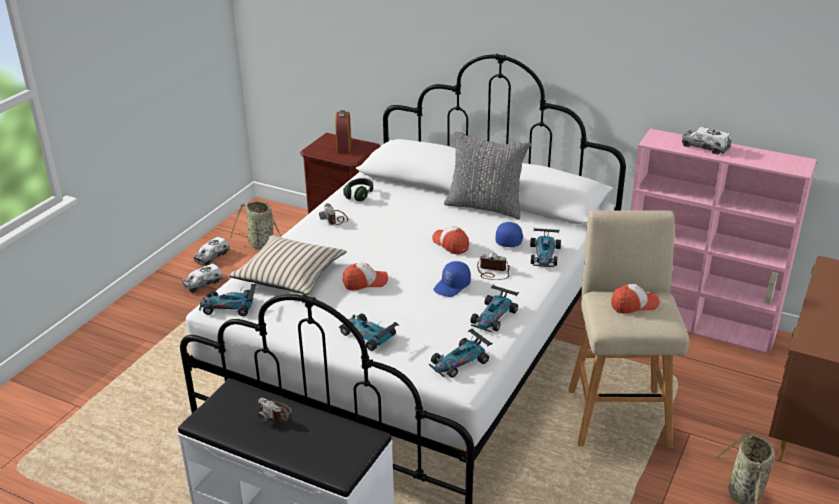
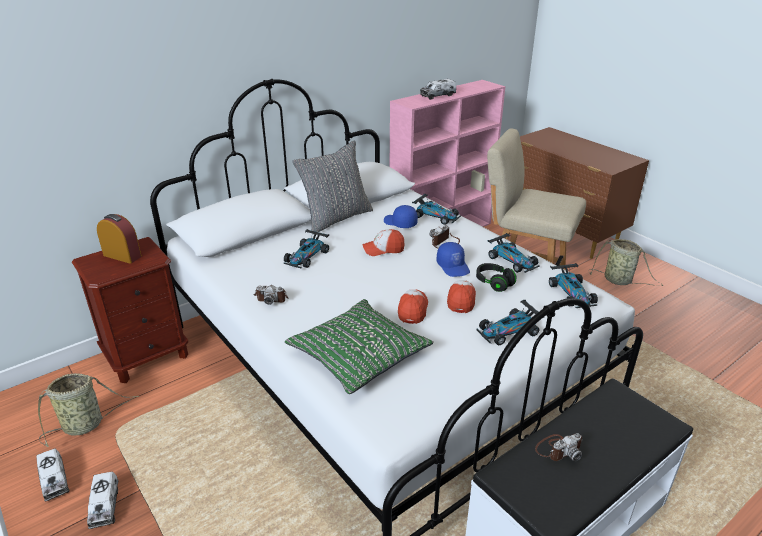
camera: 65 degrees left, 0 degrees up
toy car [199,284,257,316] -> toy car moved to [284,229,329,268]
beige pillow [228,235,347,295] -> green pillow [285,299,434,394]
black headphones [344,178,373,201] -> black headphones moved to [476,263,517,292]
cap [611,284,660,314] -> cap moved to [447,280,476,313]

